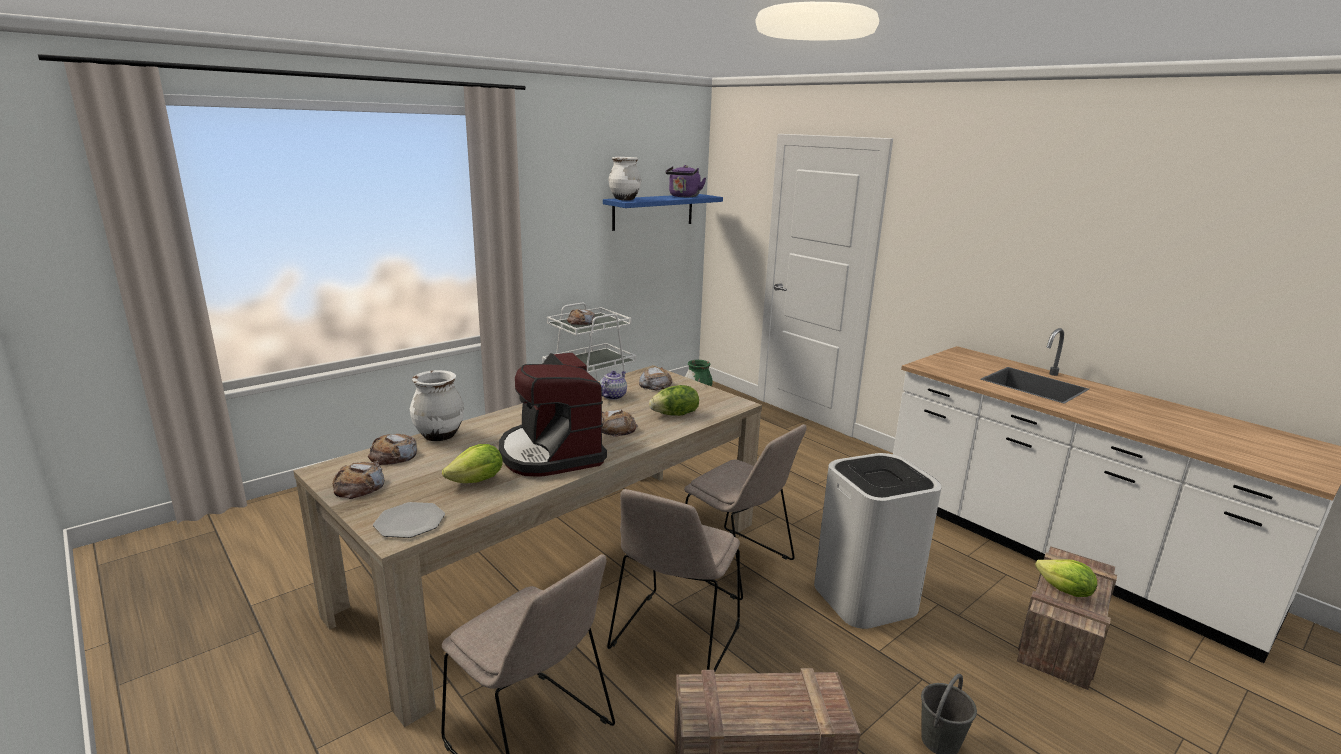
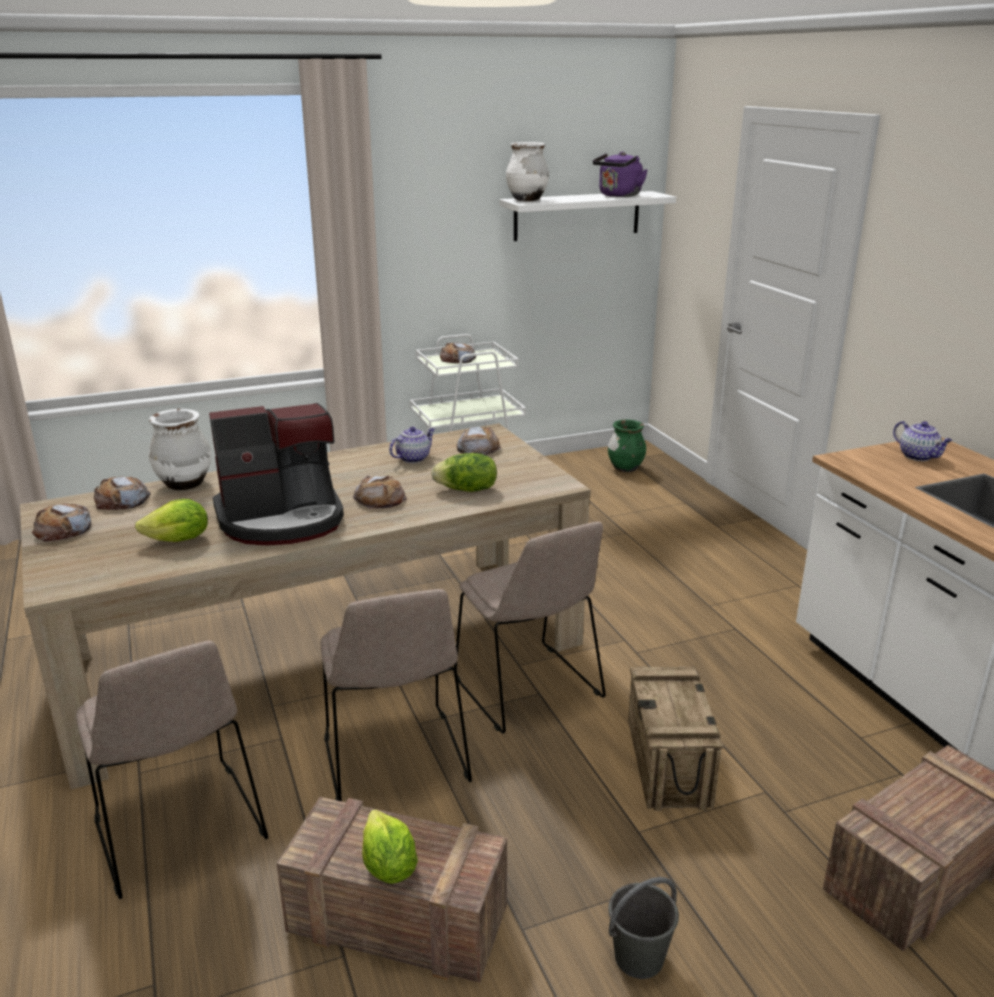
camera: 20 degrees right, 5 degrees up
plate [373,502,445,538] -> none
coffee machine [499,353,607,477] -> coffee machine turned 105 degrees counterclockwise [209,403,344,545]
blue shelf [603,194,723,231] -> white shelf [500,191,676,241]
beige chair [607,489,740,671] -> beige chair turned 60 degrees counterclockwise [321,589,472,801]
white trash can [814,453,941,629] -> crate [628,666,723,811]
lettuce [1035,559,1097,597] -> lettuce moved to [362,810,418,884]
none -> teapot [893,421,953,461]

